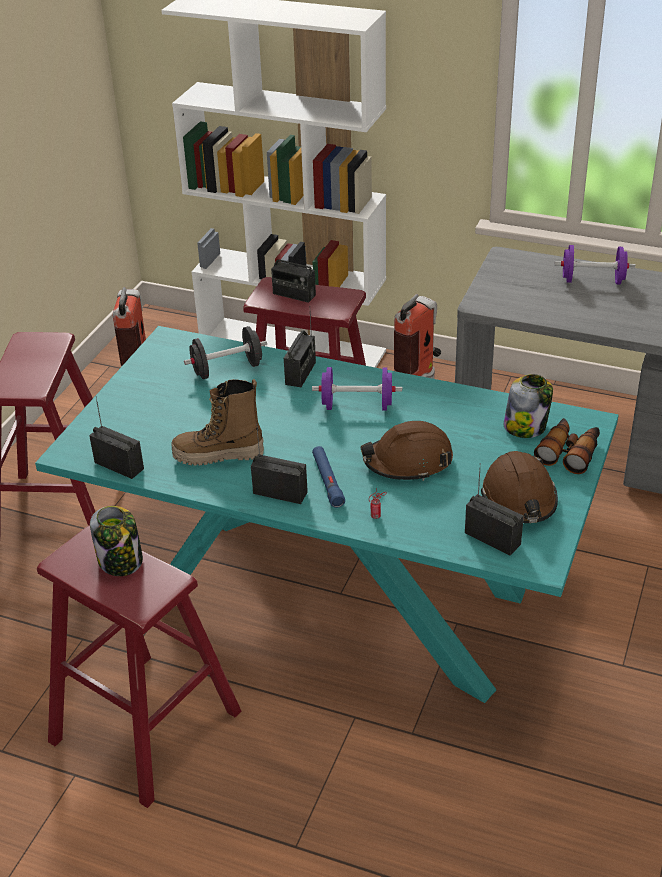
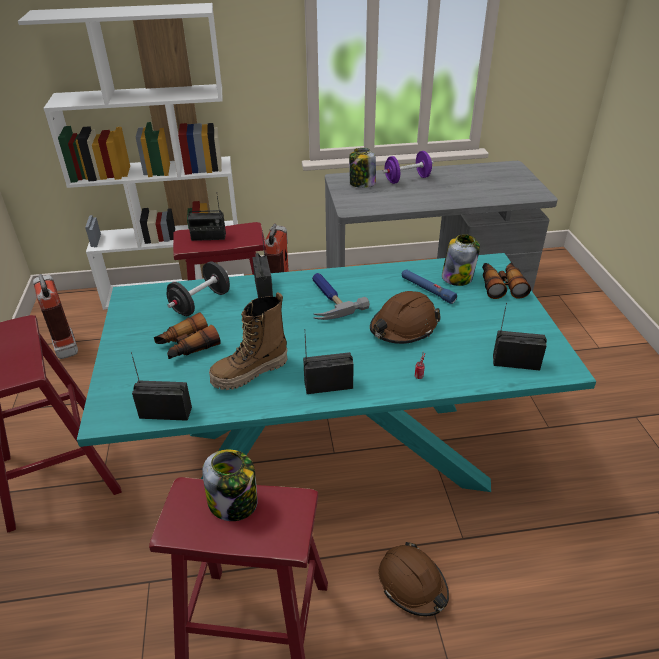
camera: 30 degrees left, 0 degrees up
purple dumbbell [312,367,402,410] -> hammer [312,273,370,320]
blue flashlight [312,446,345,508] -> blue flashlight moved to [402,269,457,304]
brown hard hat [481,451,558,523] -> brown hard hat moved to [378,542,449,616]
none -> binoculars [154,312,221,359]
none -> jar [349,148,376,188]

